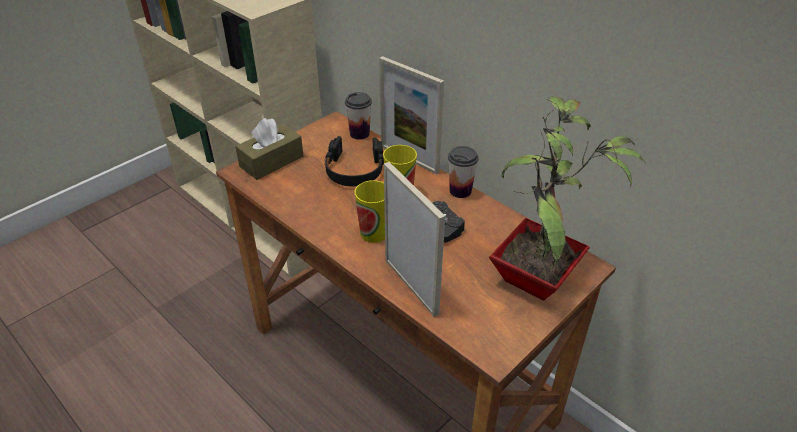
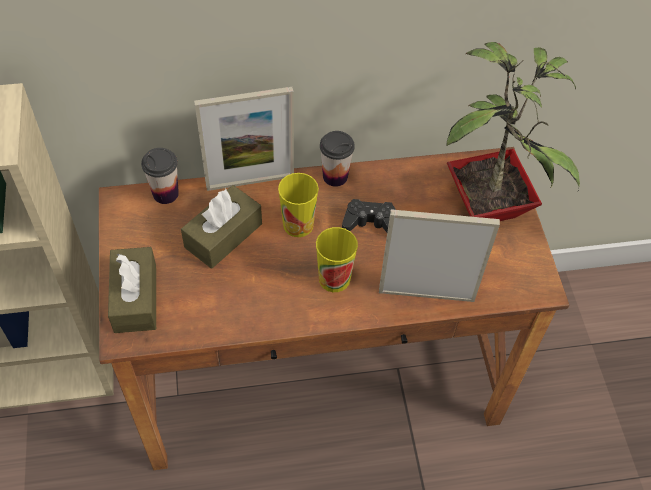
camera: 55 degrees left, 15 degrees up
black headphones [324,136,384,187] -> brown tissue box [181,185,262,269]

